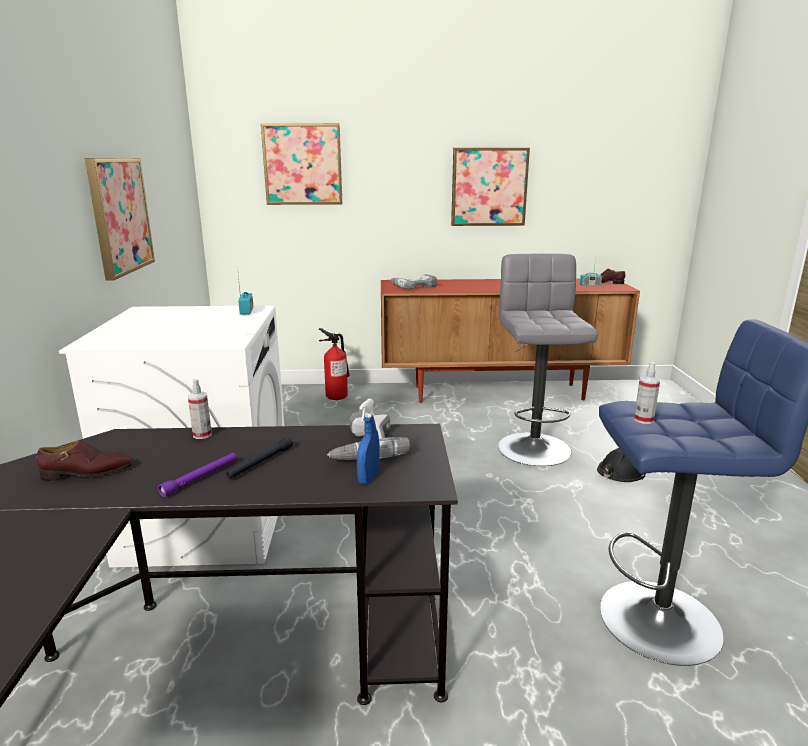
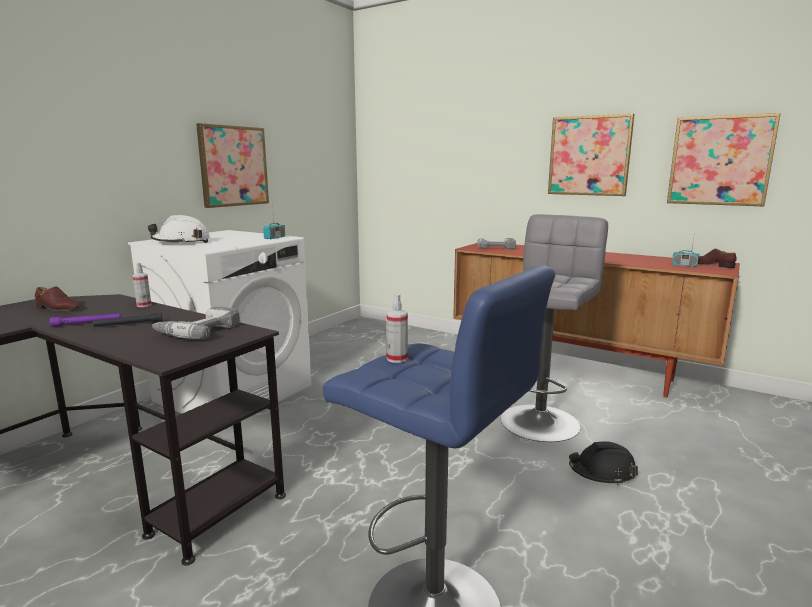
camera: 35 degrees right, 5 degrees down
picture [261,123,342,205] -> picture moved to [667,113,781,206]
fire extinguisher [319,328,350,400] -> none
blue spray bottle [357,399,380,484] -> none
none -> white hard hat [148,215,210,244]

